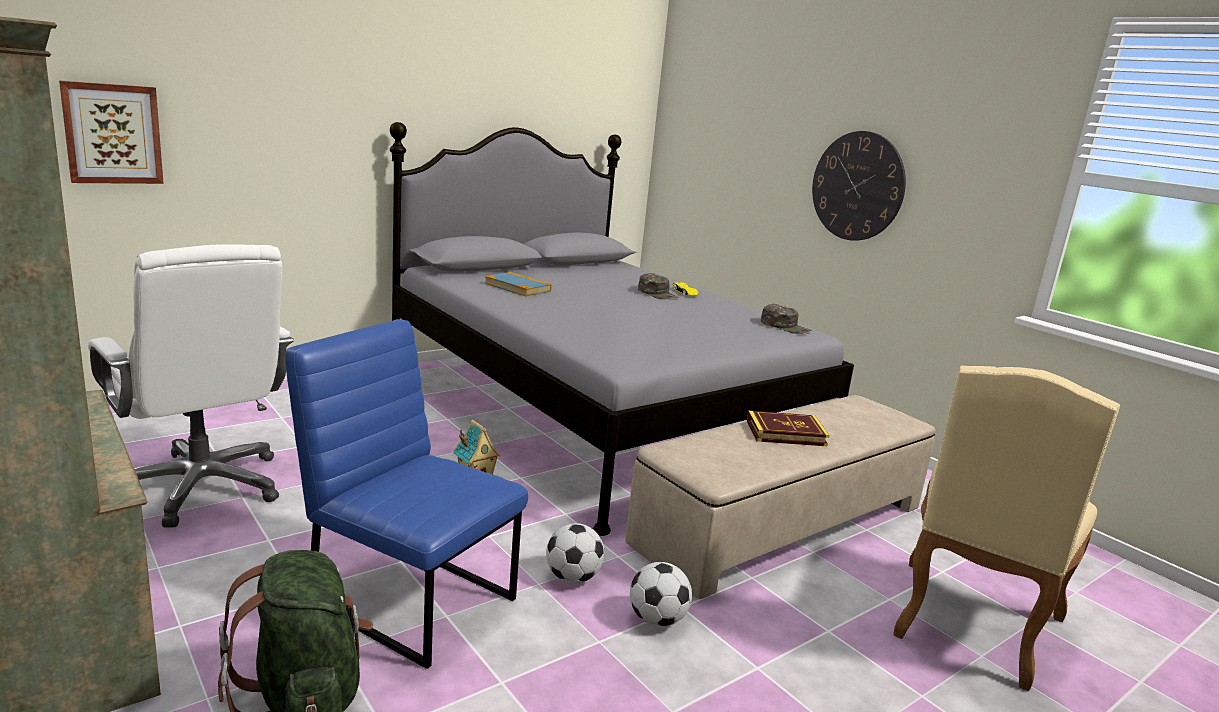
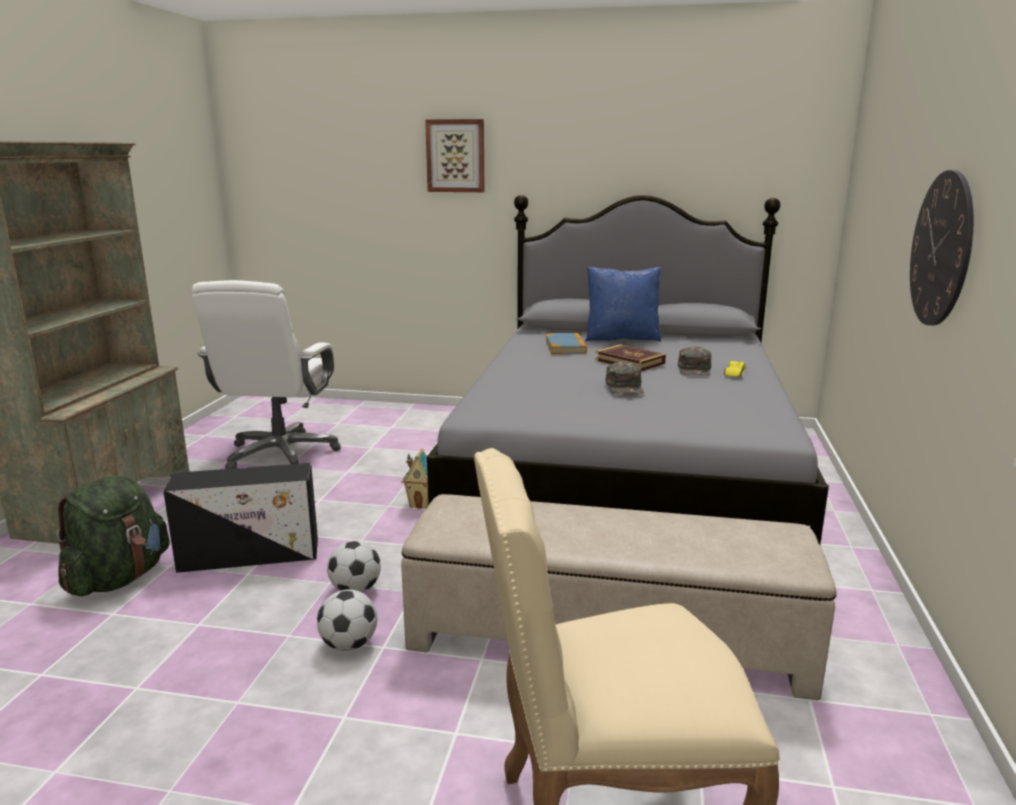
camera: 50 degrees right, 0 degrees up
picture [59,81,164,184] -> picture moved to [425,119,485,192]
blue chair [285,319,528,669] -> black storage box [163,463,318,573]
book [747,411,829,446] -> book moved to [595,344,666,371]
green cap [761,304,812,334] -> green cap moved to [606,361,644,394]
none -> blue pillow [585,266,662,342]

